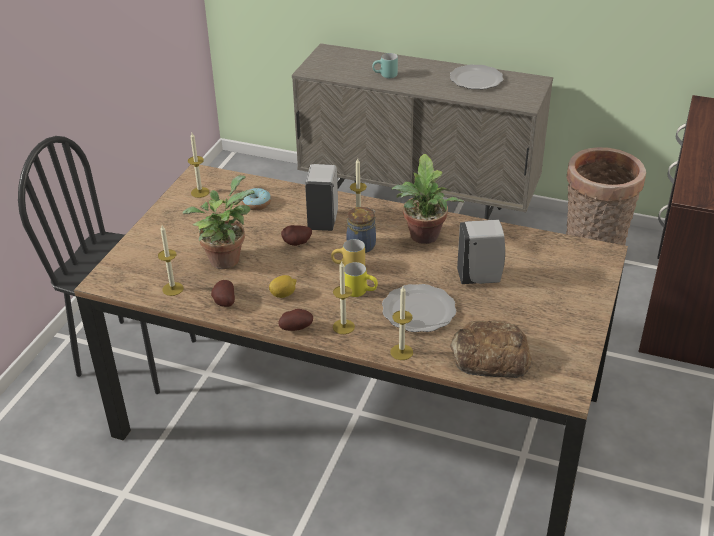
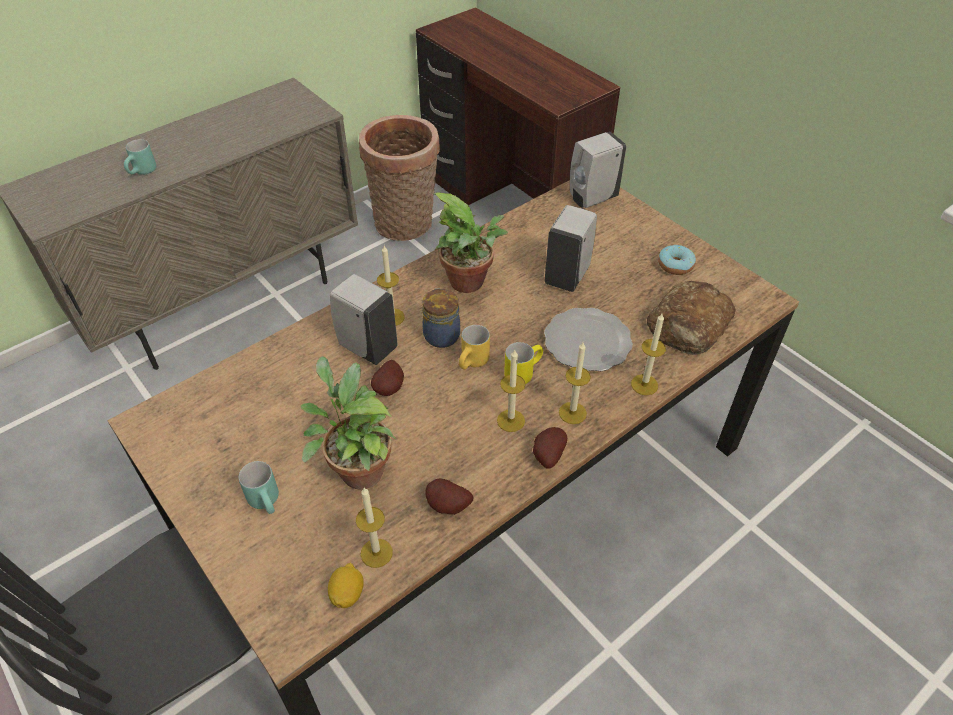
camera: 60 degrees left, 10 degrees up
candle [188,133,209,198] -> candle moved to [497,350,526,432]
donut [242,188,271,210] -> donut moved to [658,244,696,275]
lemon [269,275,296,298] -> lemon moved to [328,563,363,608]
plate [450,64,503,89] -> none
none -> turquoise mug [239,461,279,514]
none -> white soap dispenser [570,132,626,208]

